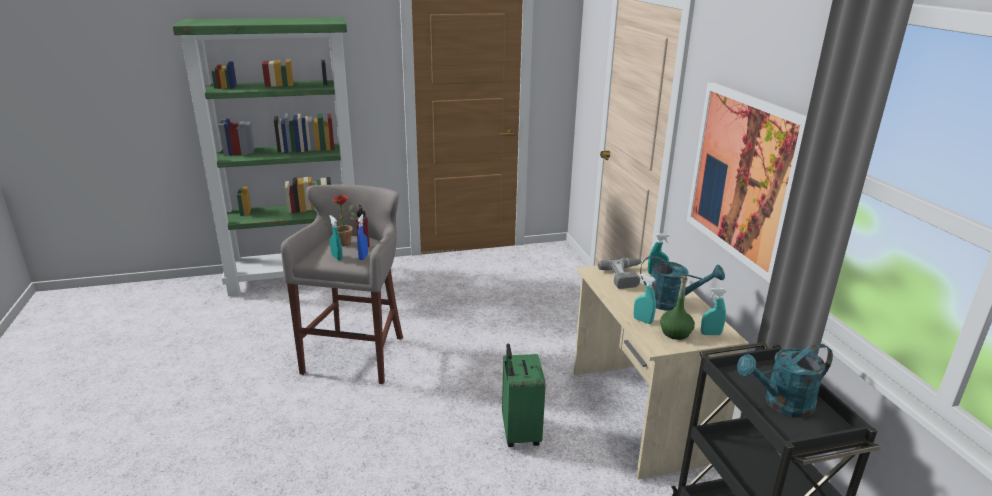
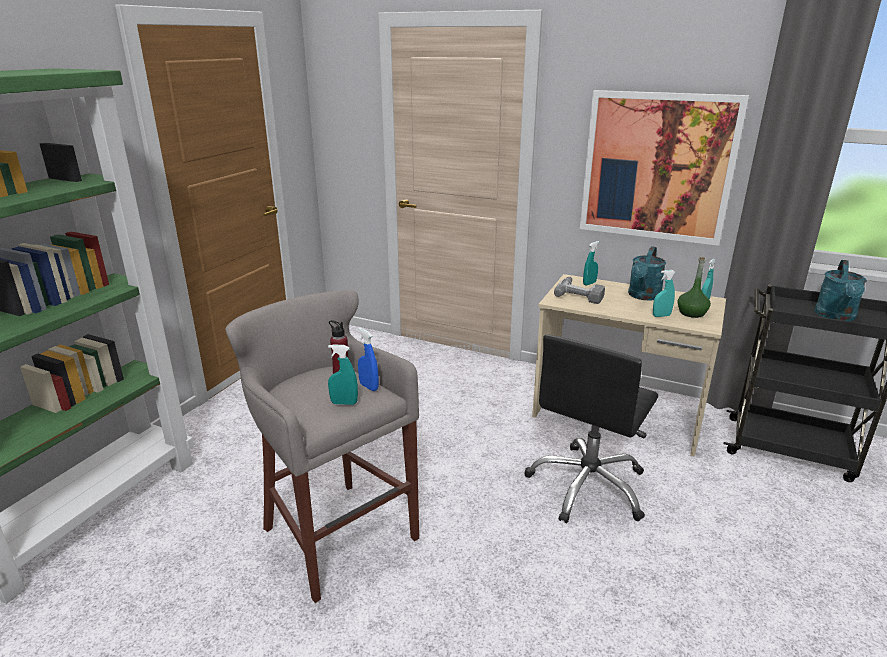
camera: 50 degrees left, 0 degrees up
potted plant [322,195,356,246] -> none
green suitcase [502,343,546,447] -> black office chair [524,334,658,523]
turquoise watering can [640,256,725,311] -> turquoise watering can turned 150 degrees clockwise [628,246,666,301]

